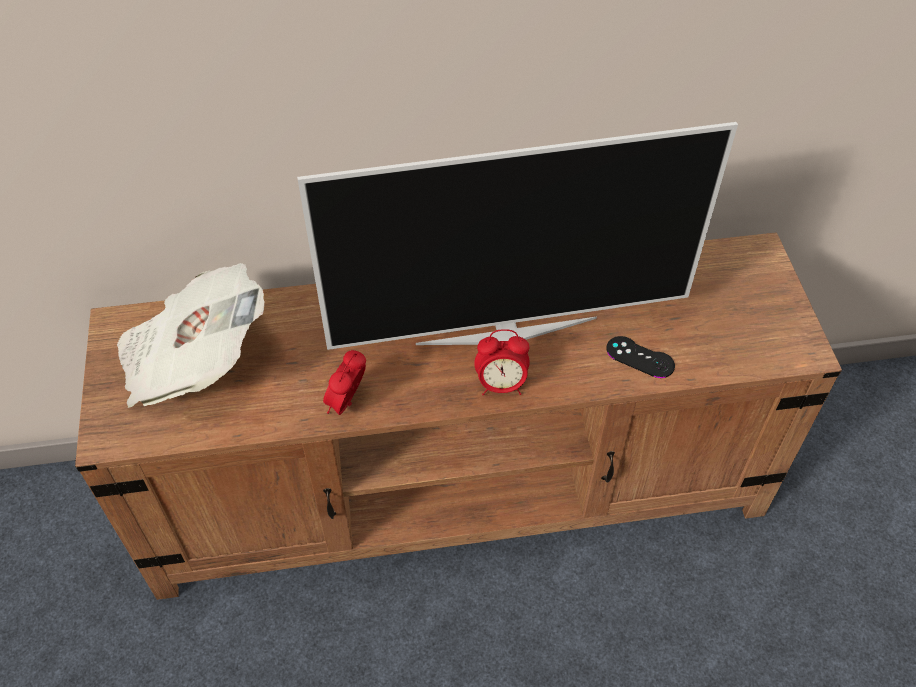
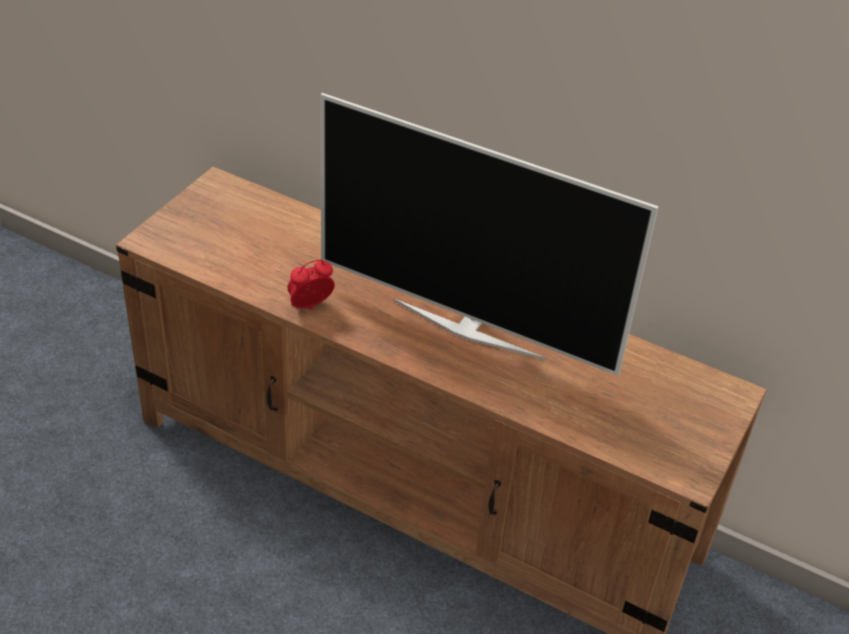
camera: 35 degrees right, 10 degrees down
newspaper [117,263,265,408] -> none
alarm clock [474,329,530,395] -> none
black game controller [606,336,675,378] -> none

